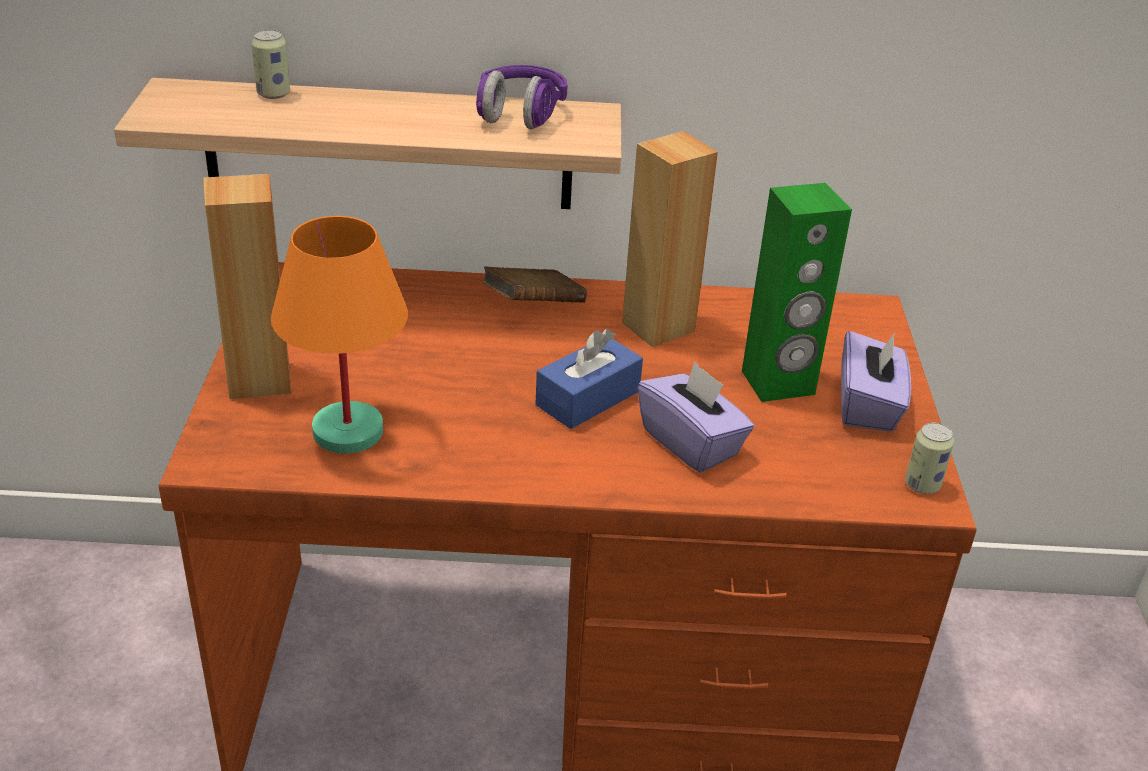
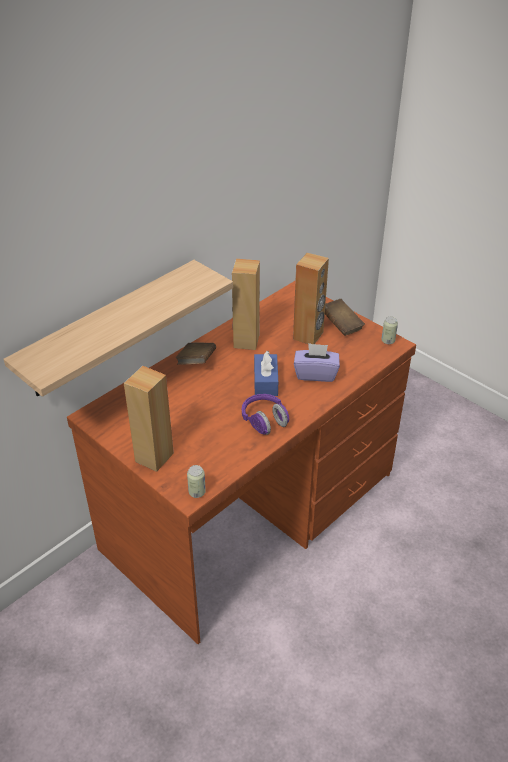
camera: 45 degrees left, 5 degrees up
can [251,30,290,99] -> can moved to [187,465,206,498]
orange table lamp [271,216,408,453] -> none
purple headphones [476,65,567,129] -> purple headphones moved to [242,394,289,435]
green speaker [742,183,852,402] -> brown speaker [293,253,329,344]
purple tissue box [841,331,911,432] -> brown book [325,299,365,336]

